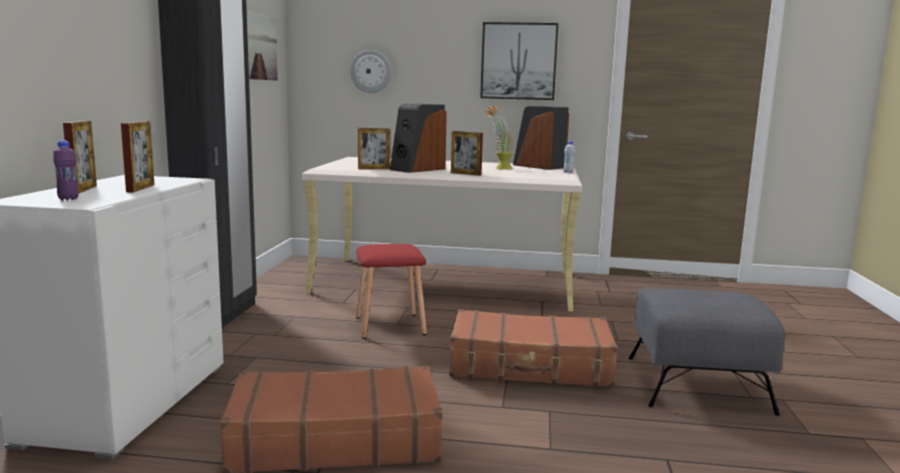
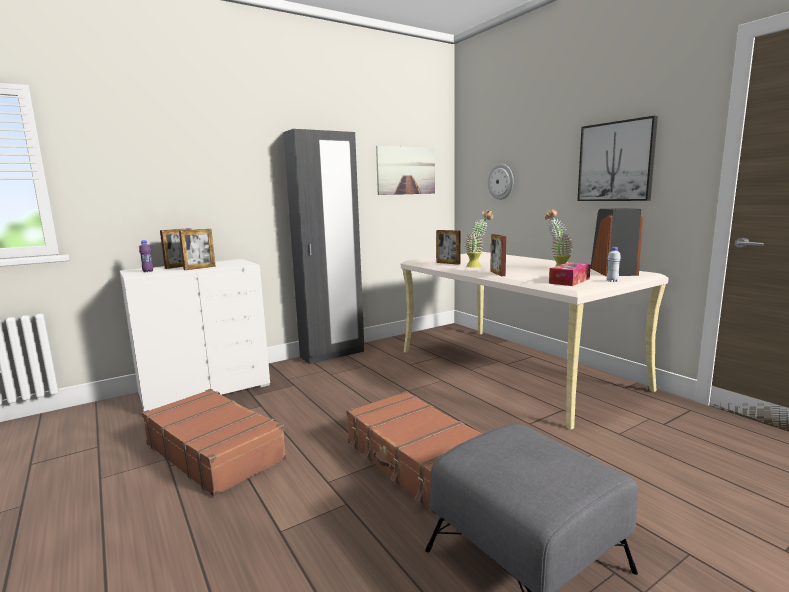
camera: 50 degrees right, 0 degrees up
red stool [356,244,427,339] -> none
speaker [390,104,447,173] -> potted plant [465,210,493,268]
none -> tissue box [549,263,591,286]

